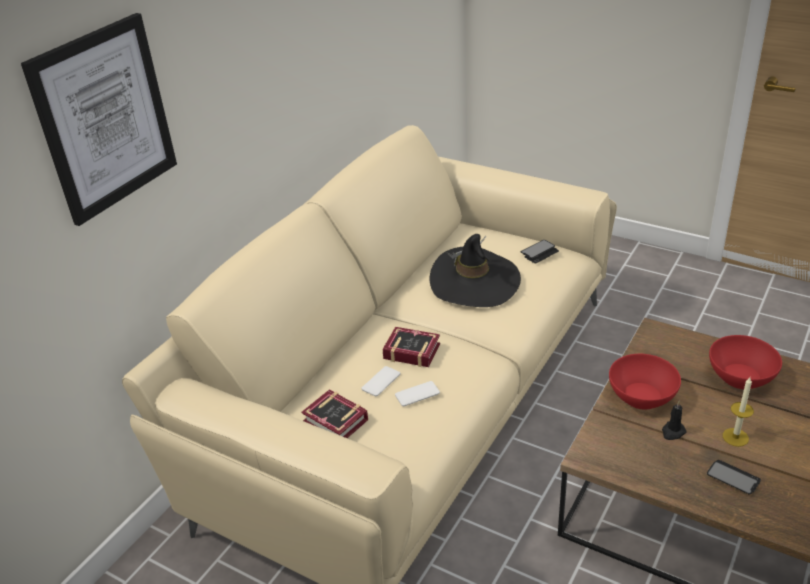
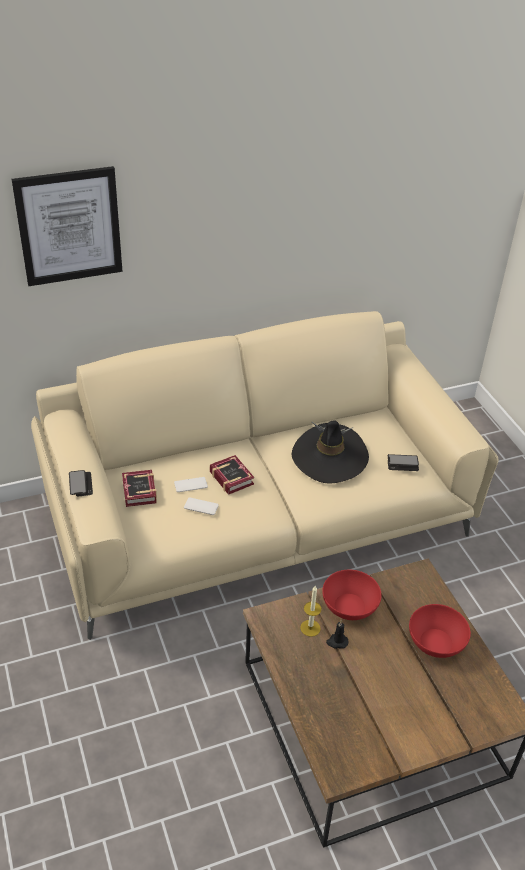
camera: 35 degrees right, 5 degrees up
phone [707,460,761,494] -> phone moved to [69,470,93,496]
candle [723,377,754,447] -> candle moved to [300,586,321,637]

